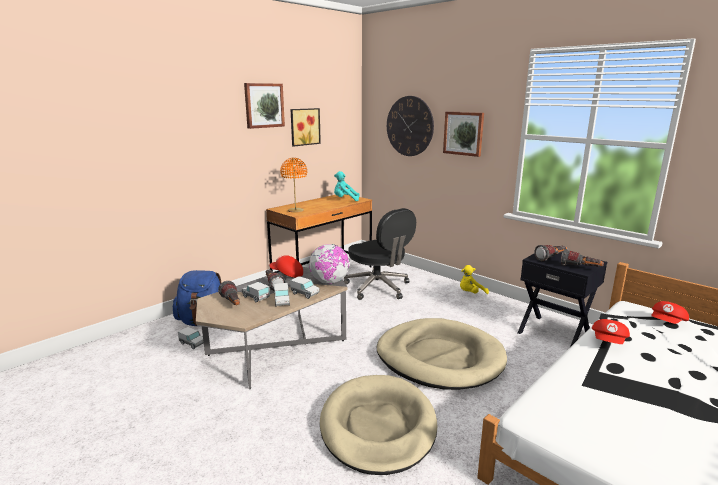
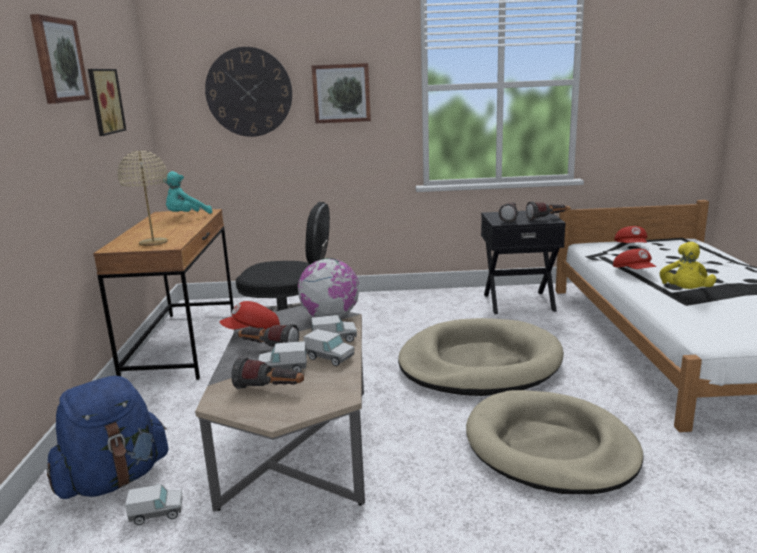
camera: 45 degrees left, 0 degrees up
orange table lamp [280,158,307,212] -> beige table lamp [117,150,168,246]
yellow plush toy [460,265,489,294] -> yellow plush toy moved to [660,242,716,289]

